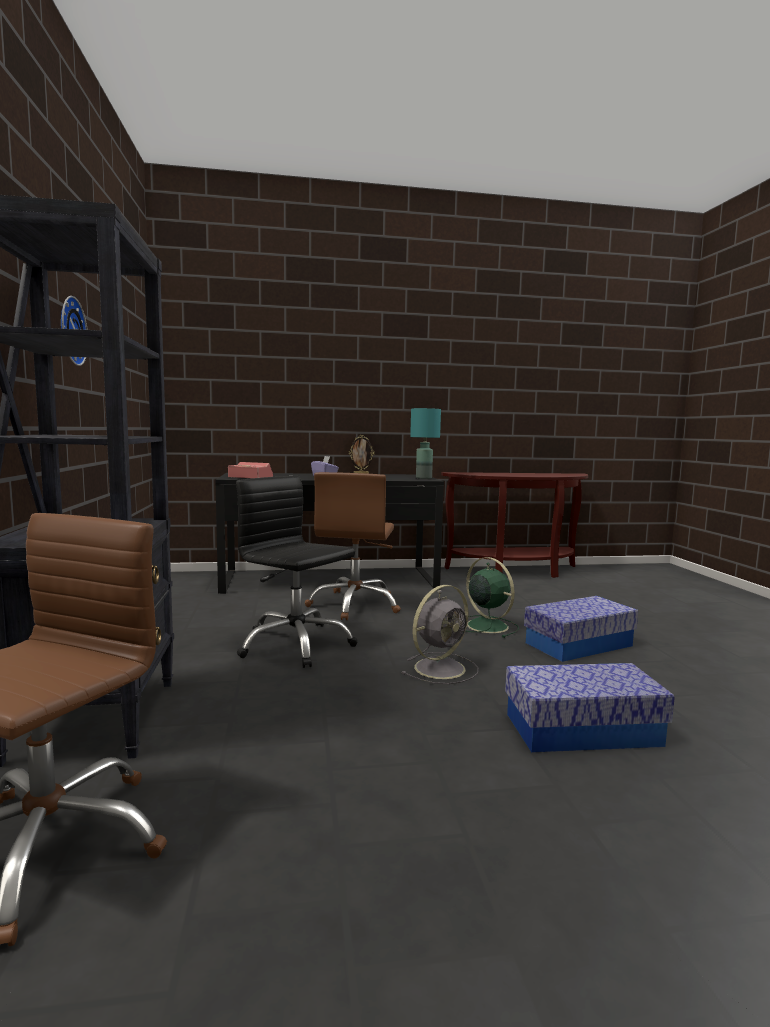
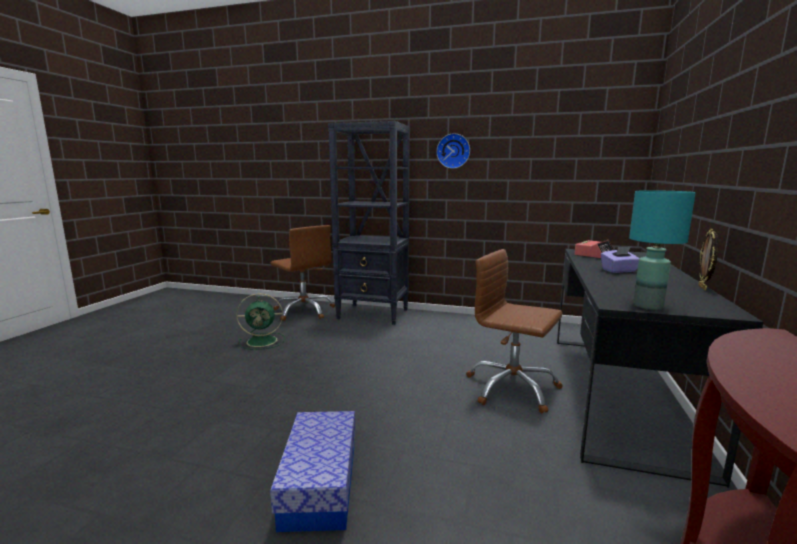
camera: 115 degrees right, 5 degrees up
black office chair [236,476,358,668] -> none
grey fan [401,585,478,684] -> none
green fan [466,557,519,638] -> green fan moved to [237,293,285,350]
storage box [505,663,675,752] -> none

